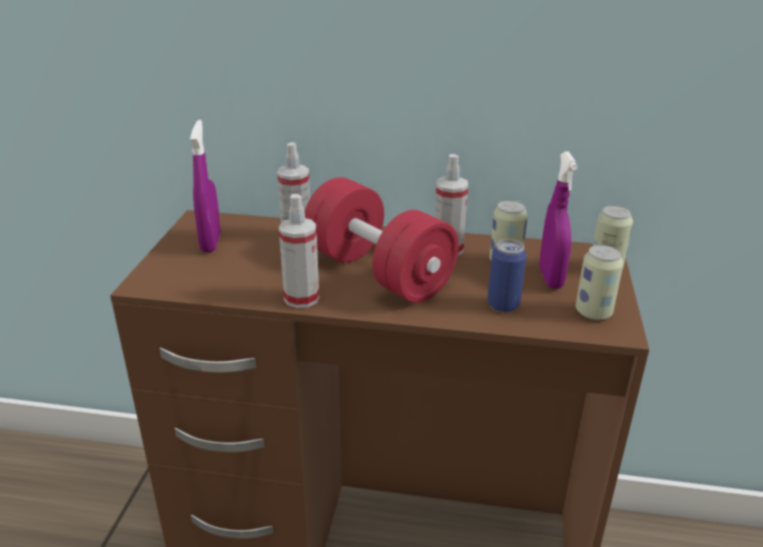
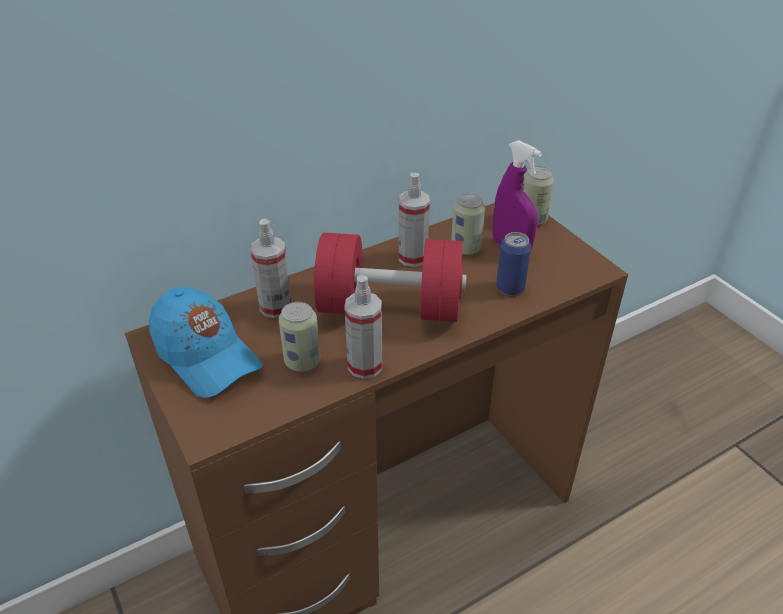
camera: 40 degrees left, 10 degrees up
purple spray bottle [190,120,221,253] -> blue cap [149,287,263,397]
can [576,245,624,320] -> can moved to [279,302,320,372]

